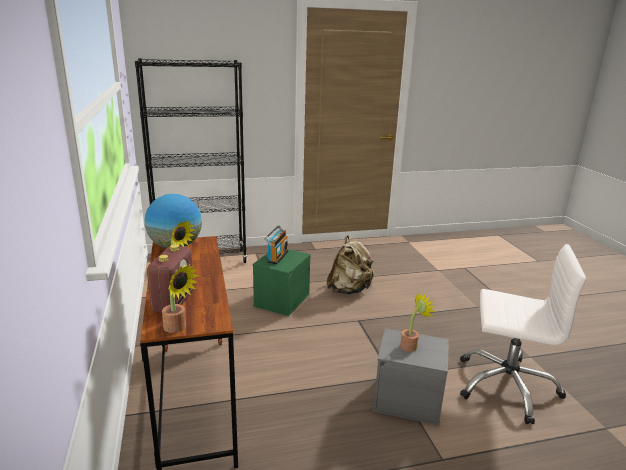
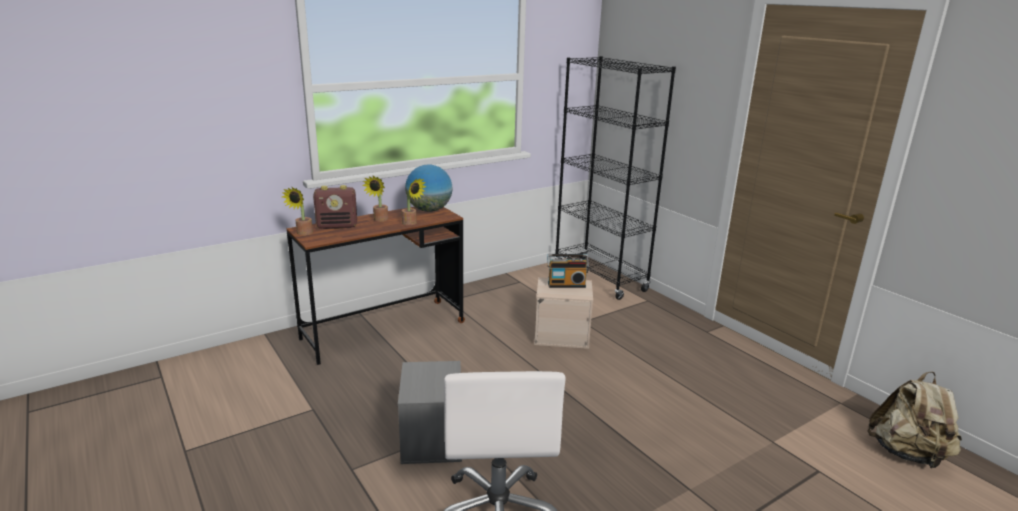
camera: 70 degrees right, 0 degrees up
green storage box [253,249,311,316] -> beige storage box [534,277,593,349]
beige backpack [327,235,374,294] -> beige backpack moved to [867,372,962,468]
potted plant [400,292,435,352] -> potted plant moved to [402,178,427,225]

